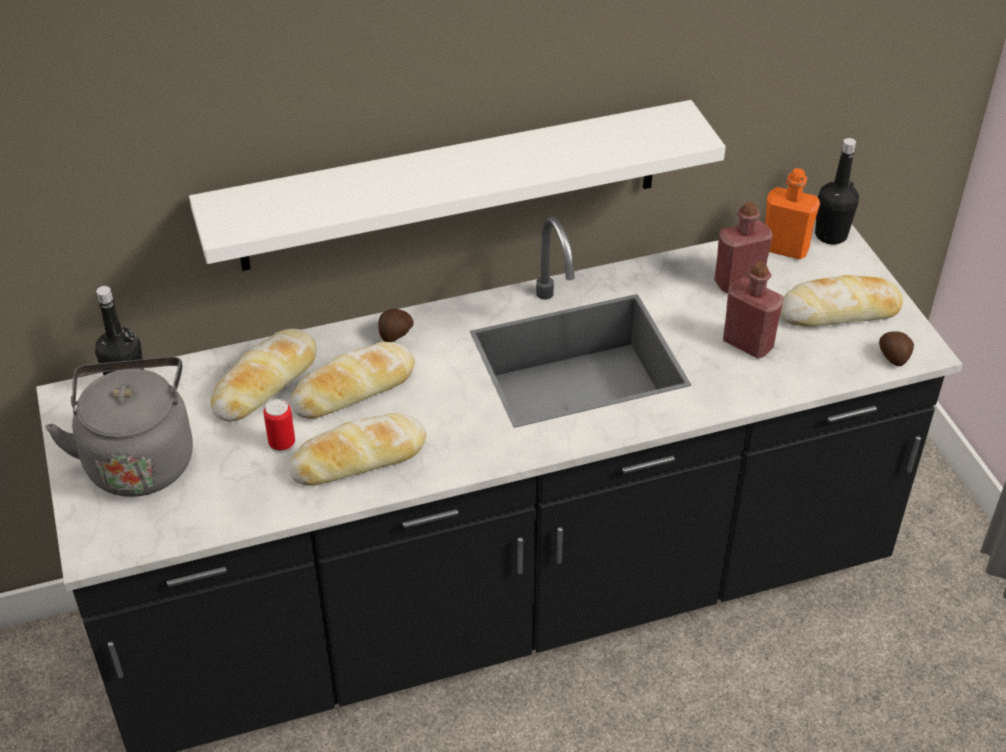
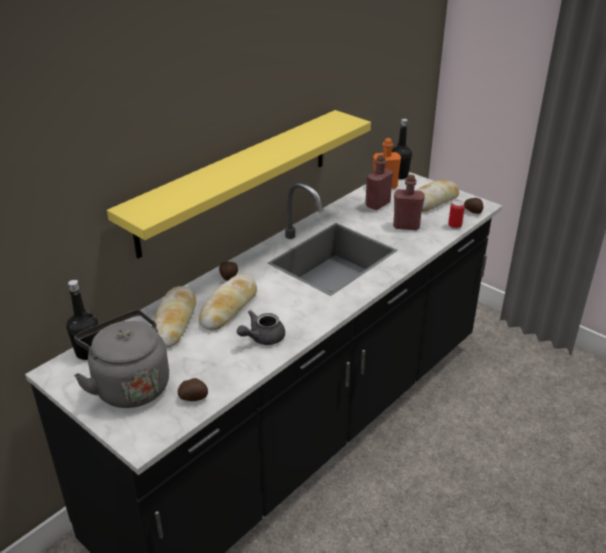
camera: 30 degrees left, 10 degrees down
white shelf [189,100,726,271] -> yellow shelf [107,110,371,258]
can [263,399,295,453] -> can moved to [448,200,465,230]
bread [289,413,426,486] -> grey teapot [237,310,285,345]
none -> potato [178,378,208,401]

